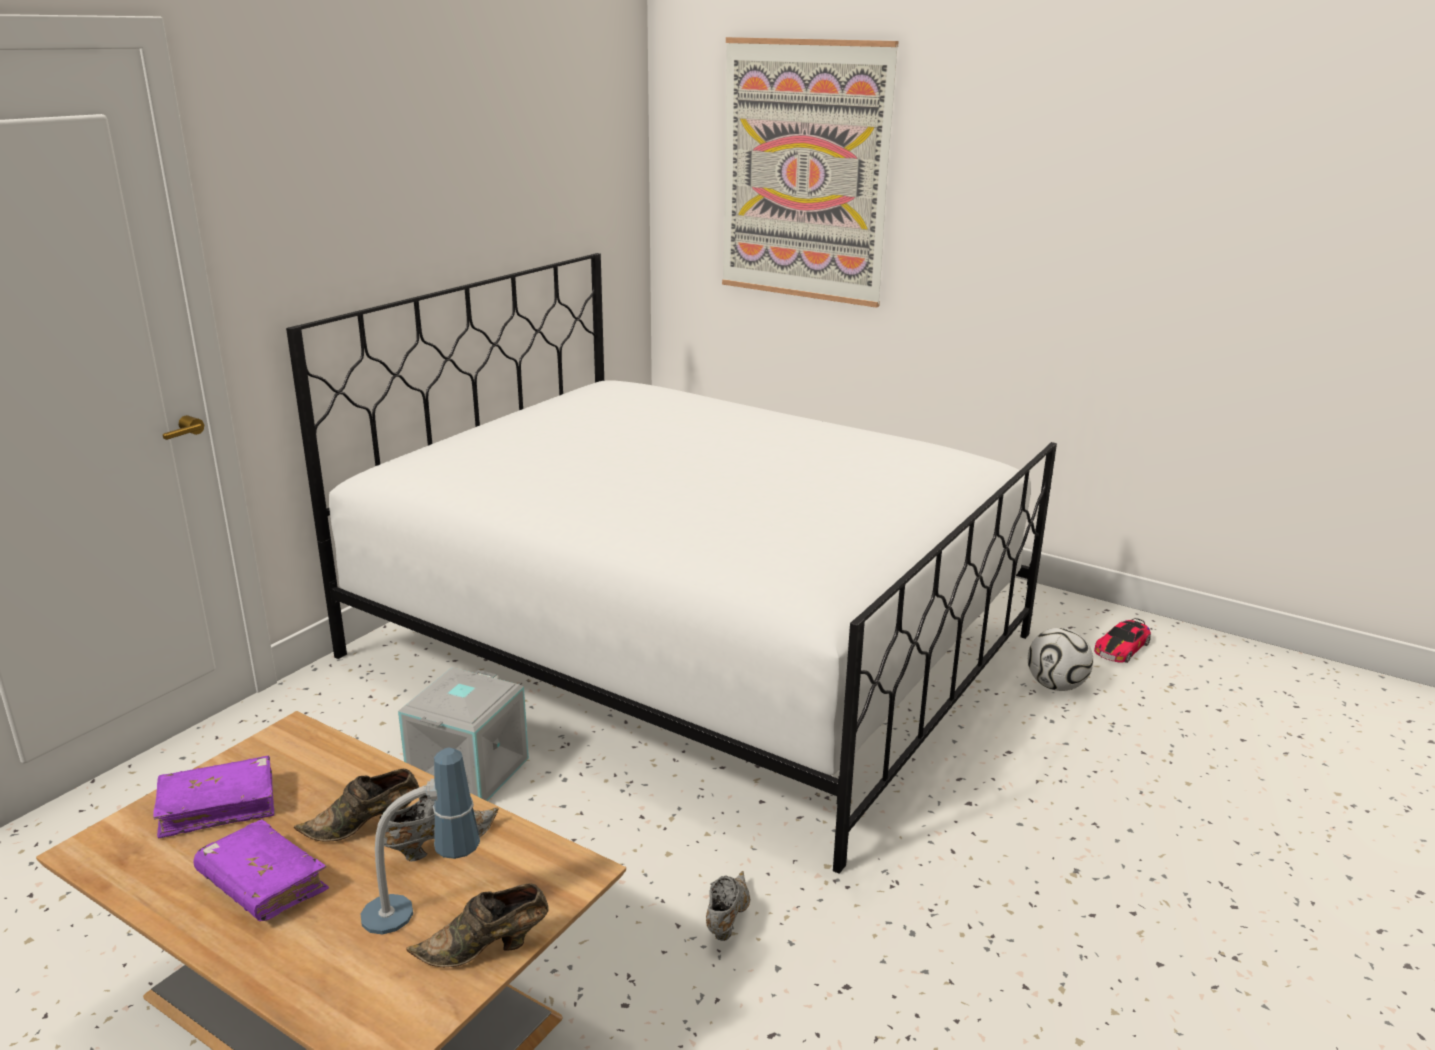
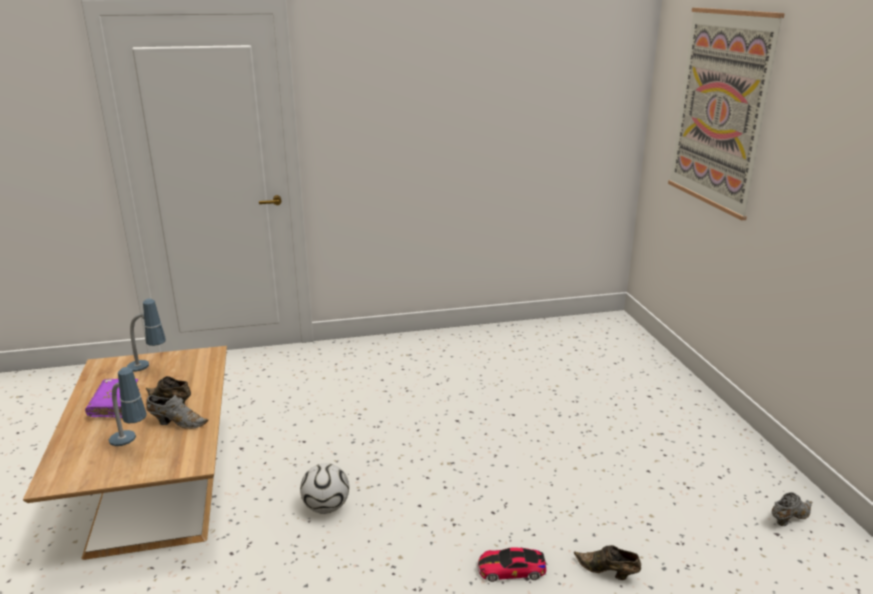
camera: 45 degrees right, 0 degrees up
purple book [153,756,275,838] -> table lamp [127,298,166,372]
white bed [286,253,1057,874] -> none
grey storage box [398,667,529,801] -> none
brown shoe [407,883,549,967] -> brown shoe moved to [574,545,641,580]
grey shoe [706,871,751,941] -> grey shoe moved to [772,492,812,526]
football [1028,628,1093,691] -> football moved to [300,463,349,514]
toy car [1094,618,1151,663] -> toy car moved to [478,548,546,582]

